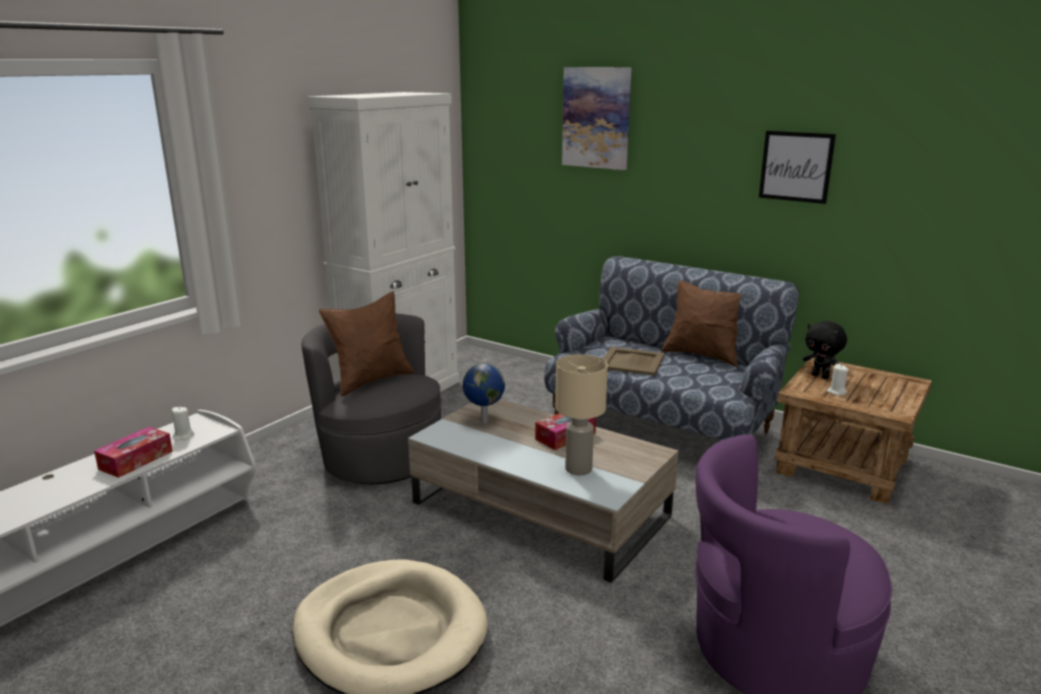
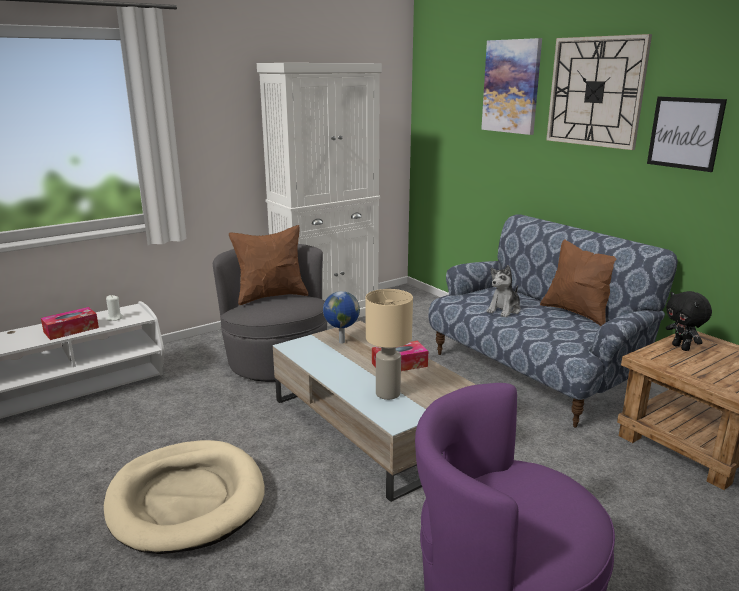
camera: 20 degrees right, 0 degrees up
beige tray [603,347,665,376] -> plush toy [486,265,521,317]
white candle [827,364,849,395] -> none
none -> wall clock [546,34,652,150]

